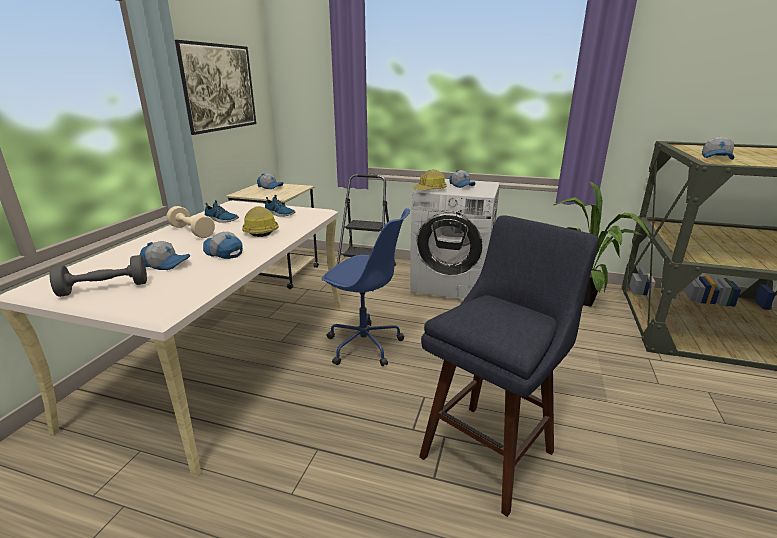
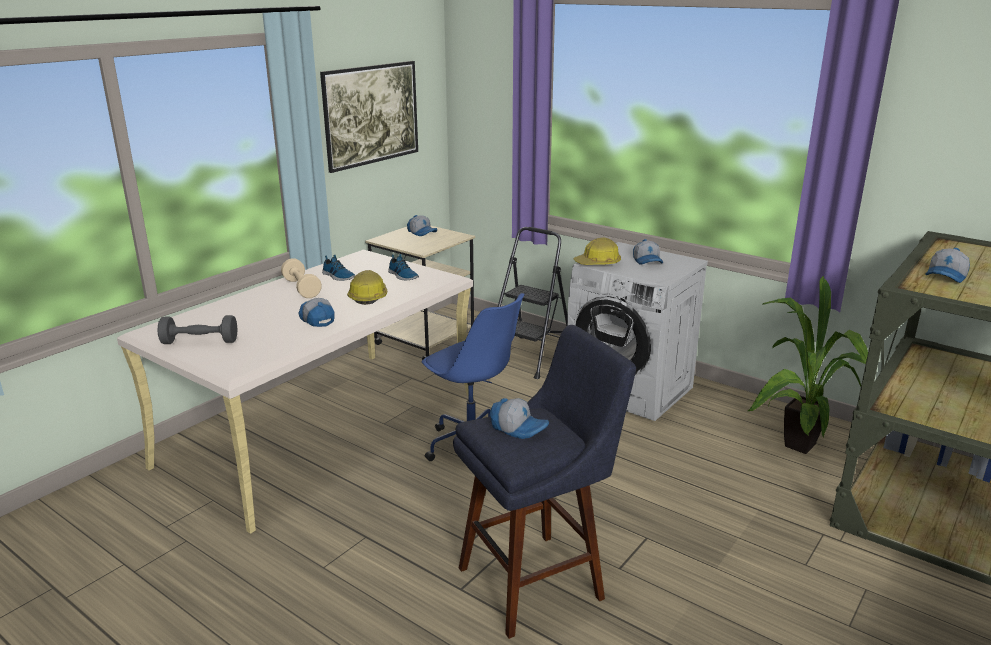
camera: 20 degrees right, 0 degrees up
cap [140,241,190,270] -> cap moved to [490,398,549,439]

